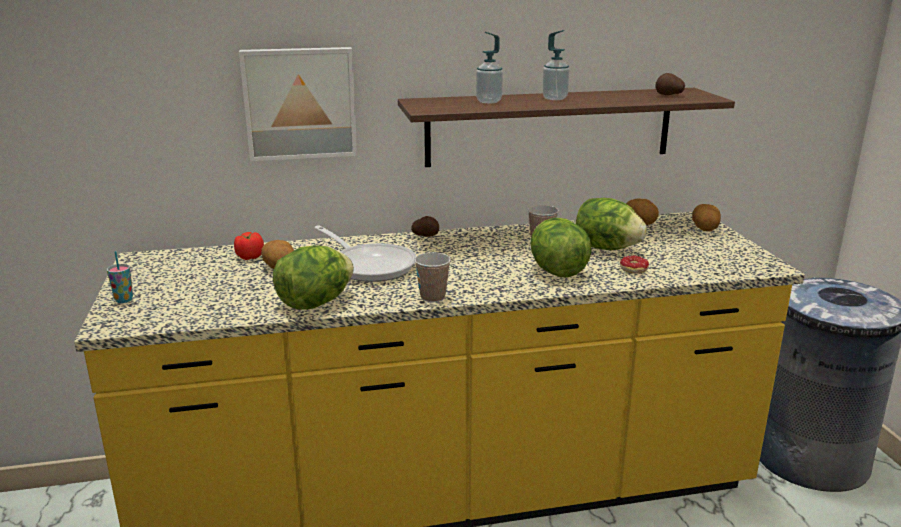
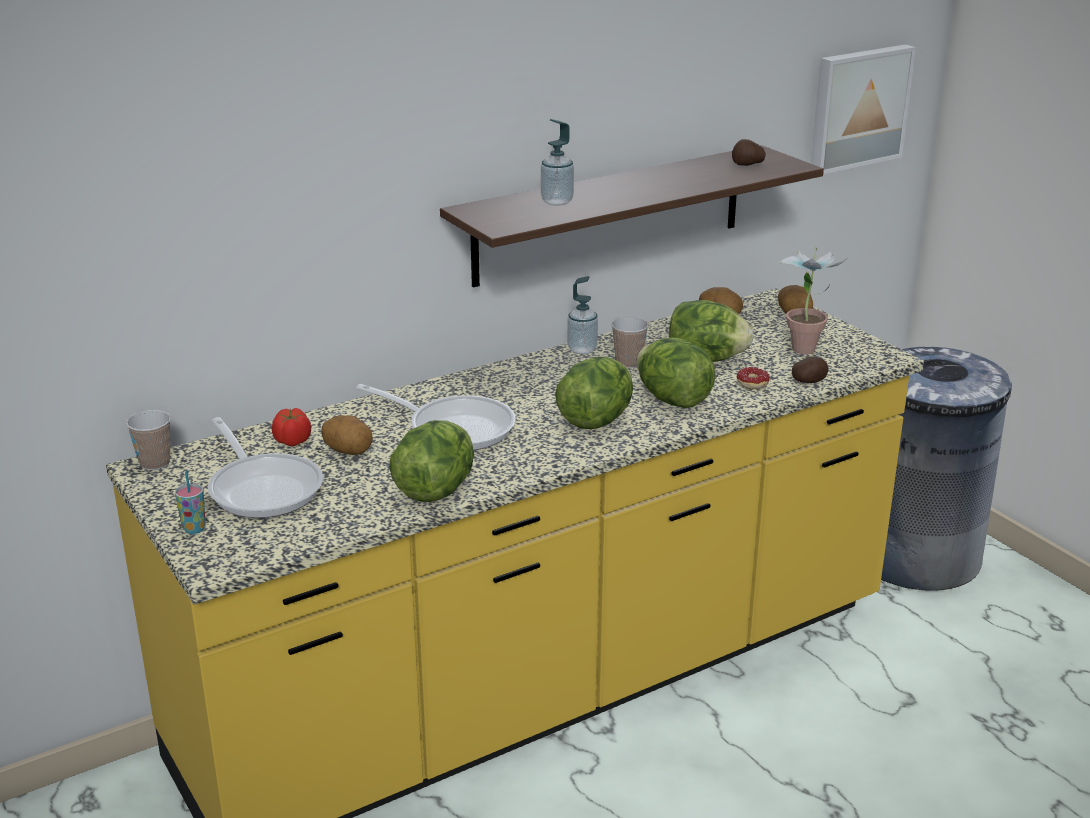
camera: 20 degrees left, 5 degrees up
picture [239,47,357,161] -> picture moved to [811,44,916,174]
potato [411,216,439,237] -> potato moved to [792,357,829,383]
cup [414,252,451,302] -> cup moved to [126,410,171,470]
soap dispenser [542,30,570,100] -> soap dispenser moved to [567,276,598,354]
none -> frying pan [208,417,323,518]
none -> lettuce [555,357,633,429]
none -> potted plant [779,247,846,354]

